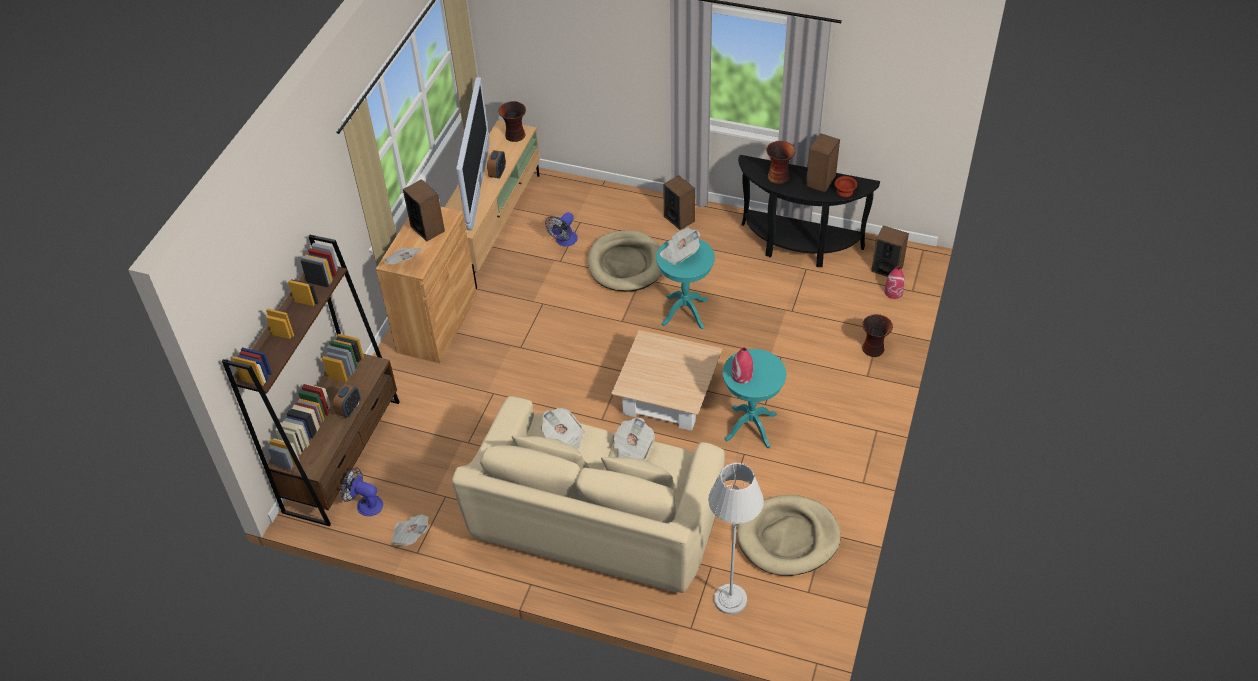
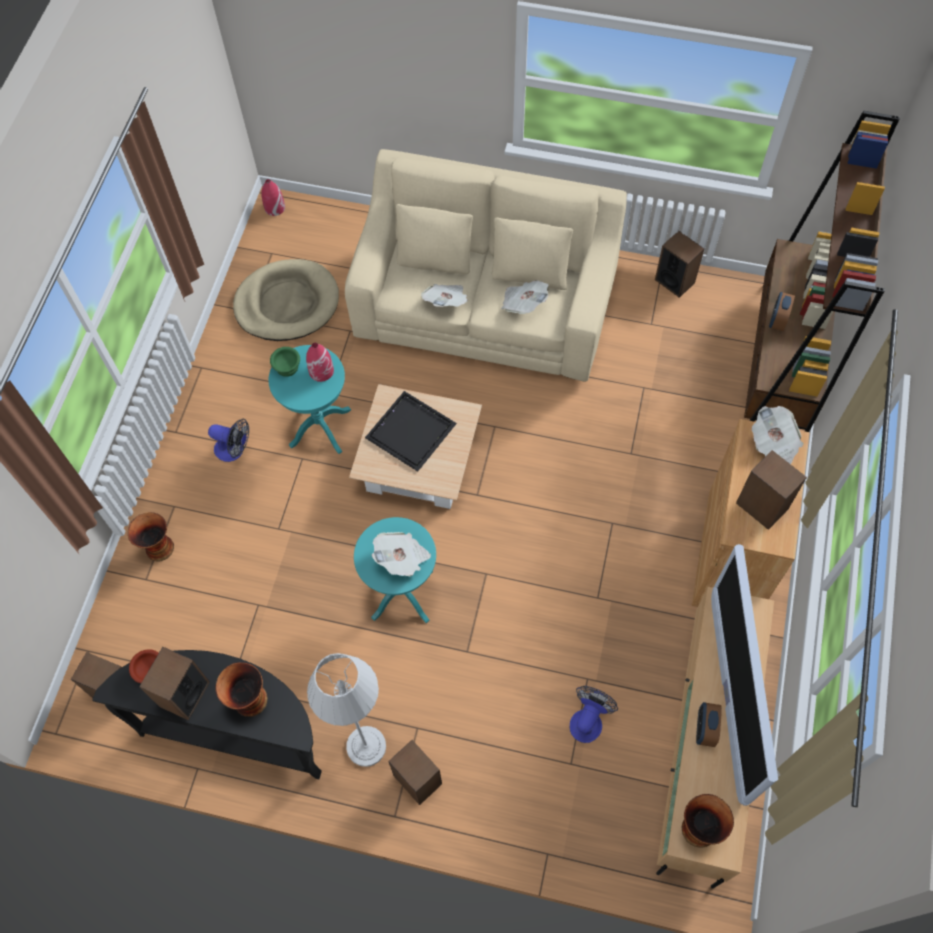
camera: 175 degrees right, 15 degrees up
fan [341,468,383,516] -> fan moved to [208,419,249,462]
newspaper [390,514,429,546] -> speaker [655,231,704,298]
beige dog bed [588,230,662,291] -> none
grey floor lamp [708,463,764,615] -> grey floor lamp moved to [307,653,386,767]
red vase [885,266,905,299] -> red vase moved to [261,179,285,216]
none -> green bowl [270,347,300,377]
none -> black tray [365,391,457,472]

